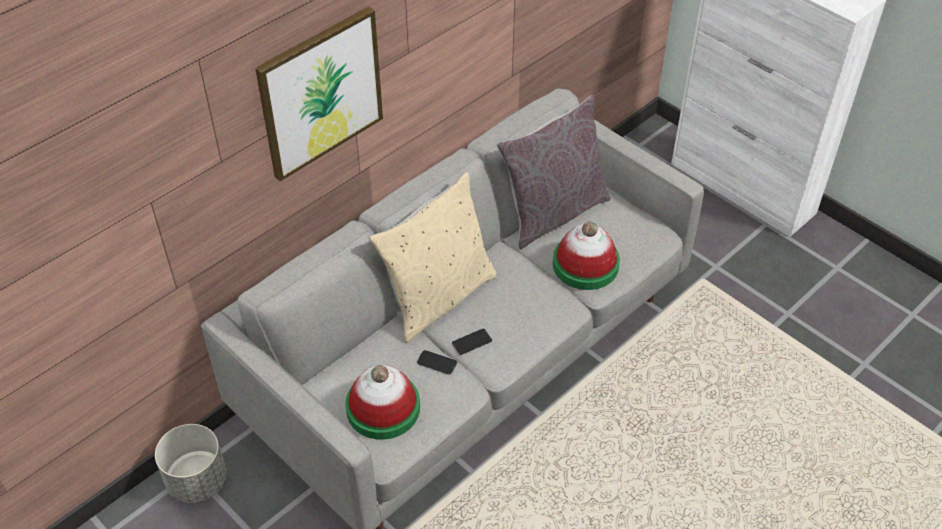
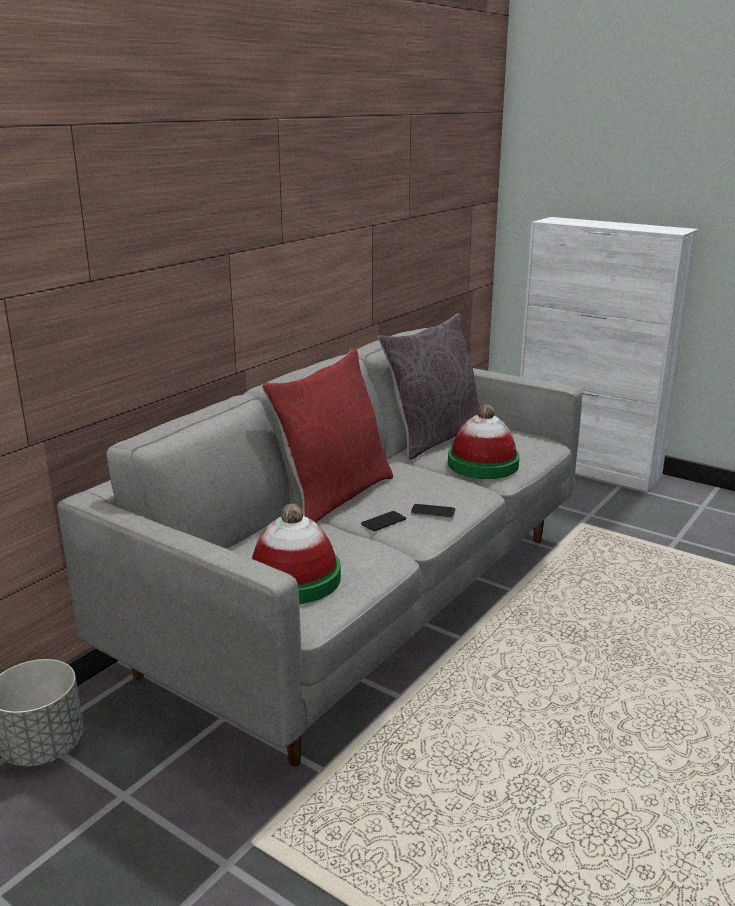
camera: 10 degrees left, 25 degrees down
picture [255,6,383,181] -> none
beige pillow [369,172,497,343] -> red pillow [262,348,393,523]
phone [417,350,457,375] -> phone moved to [411,504,455,518]

